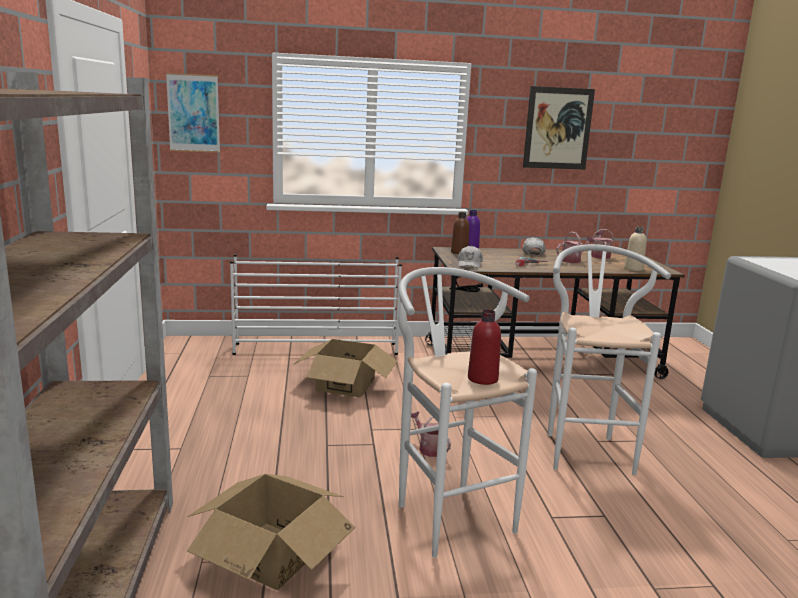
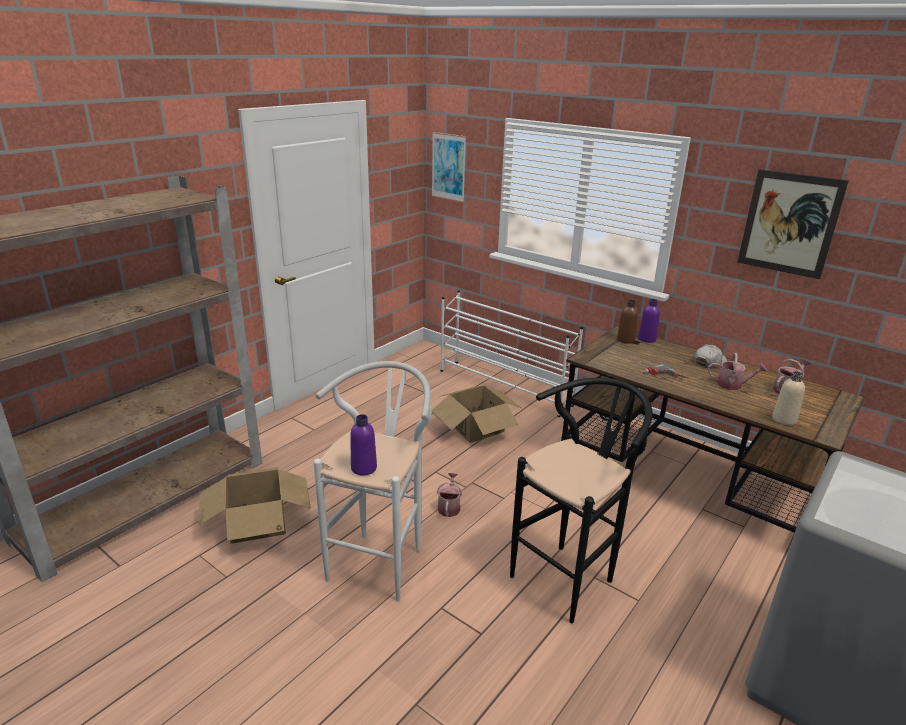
camera: 45 degrees right, 10 degrees up
white cap [458,245,483,268] -> none
red bottle [468,309,501,385] -> purple bottle [350,414,377,475]
white stool [548,244,671,475] -> black stool [510,378,653,624]

